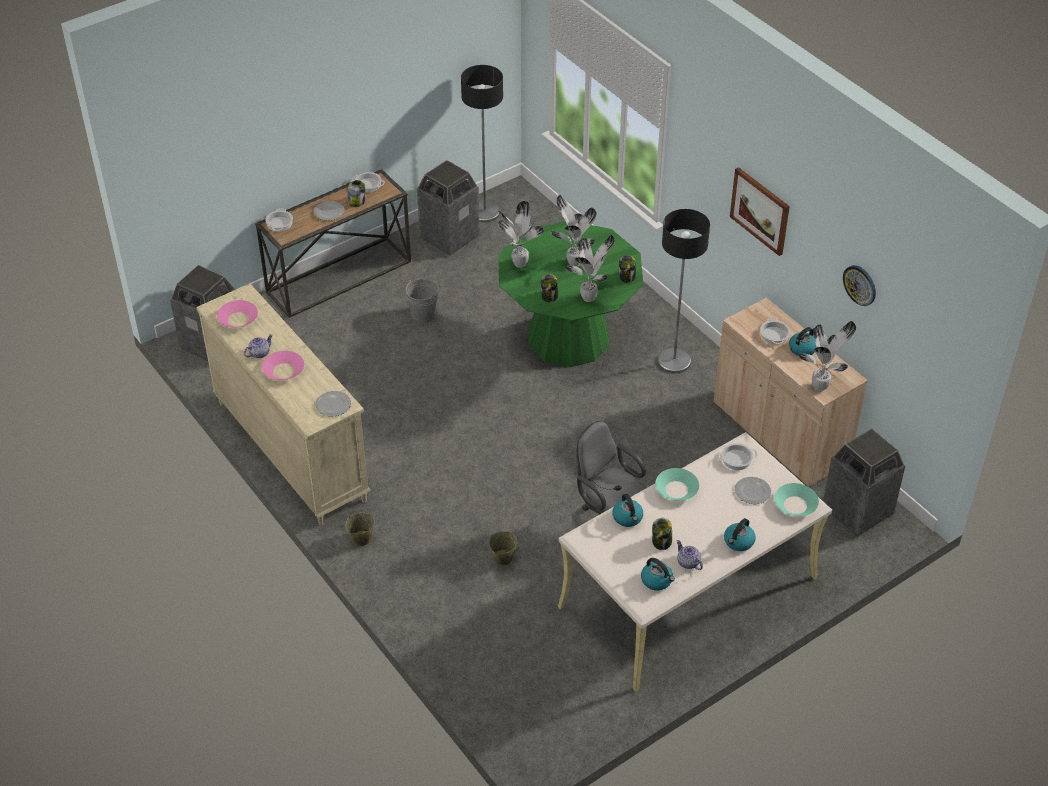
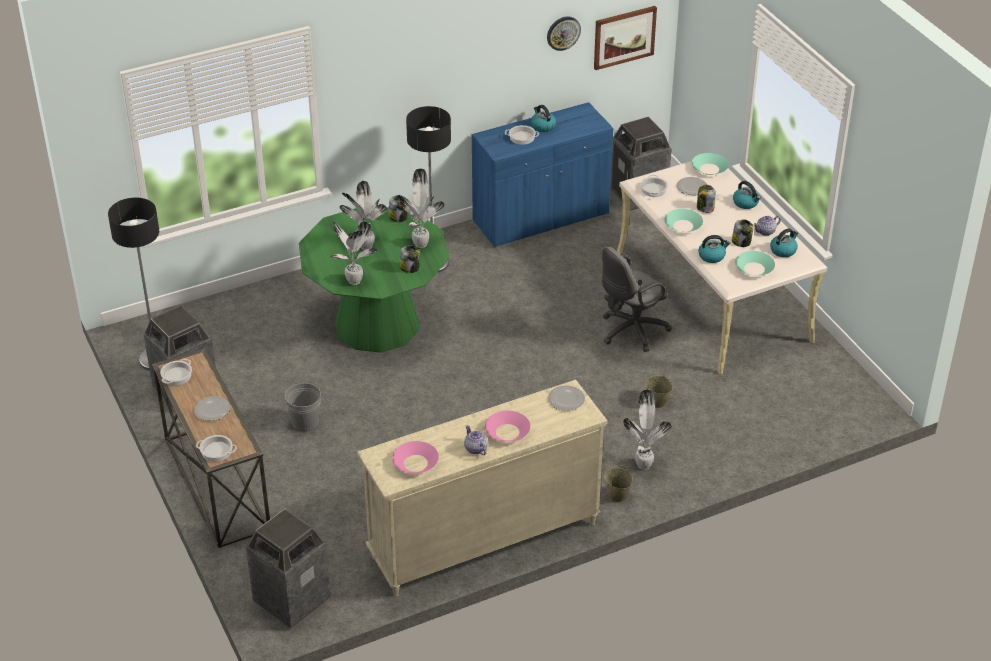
camera: 80 degrees left, 5 degrees down
jar [347,180,365,207] -> jar moved to [697,185,716,213]
beige cabinet [714,298,868,487] -> blue cabinet [472,102,613,247]
picture [730,167,790,256] -> picture moved to [594,6,657,70]
potted plant [799,321,856,391] -> potted plant moved to [623,390,672,470]
none -> turquoise bowl [735,251,775,275]

